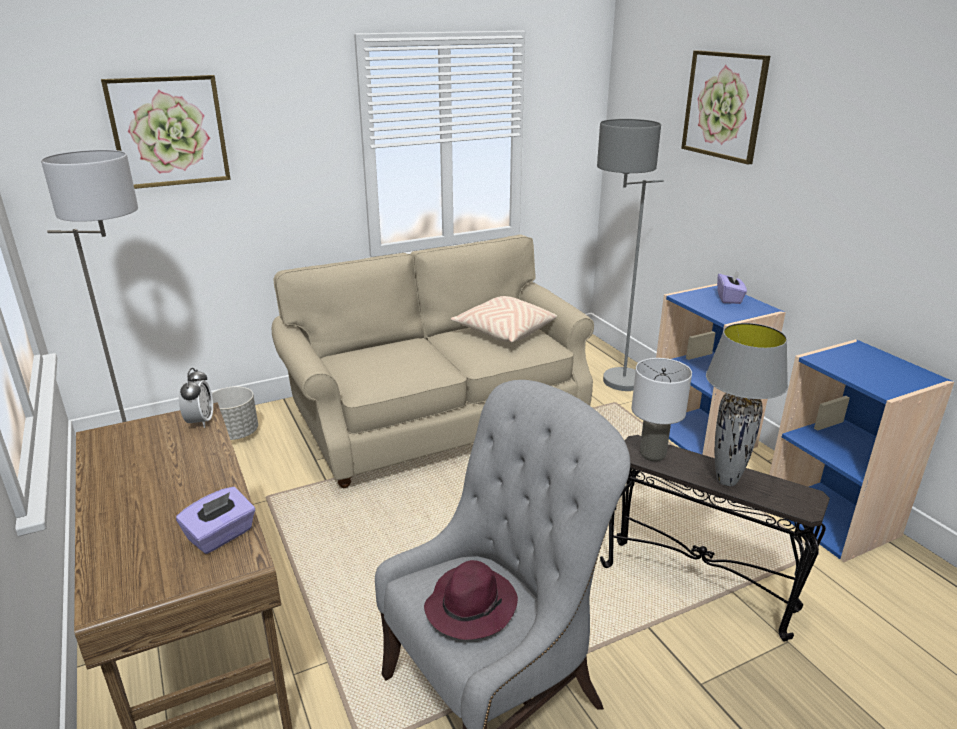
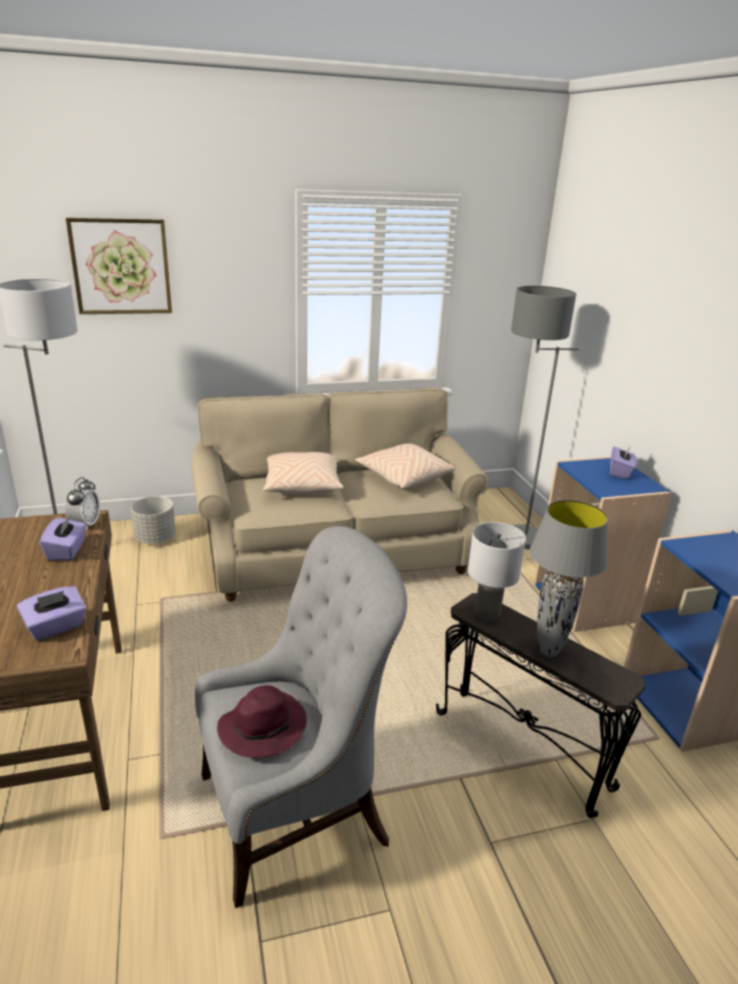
camera: 10 degrees right, 0 degrees up
picture [681,50,770,164] -> none
none -> purple tissue box [40,514,86,561]
none -> beige pillow [263,452,344,495]

